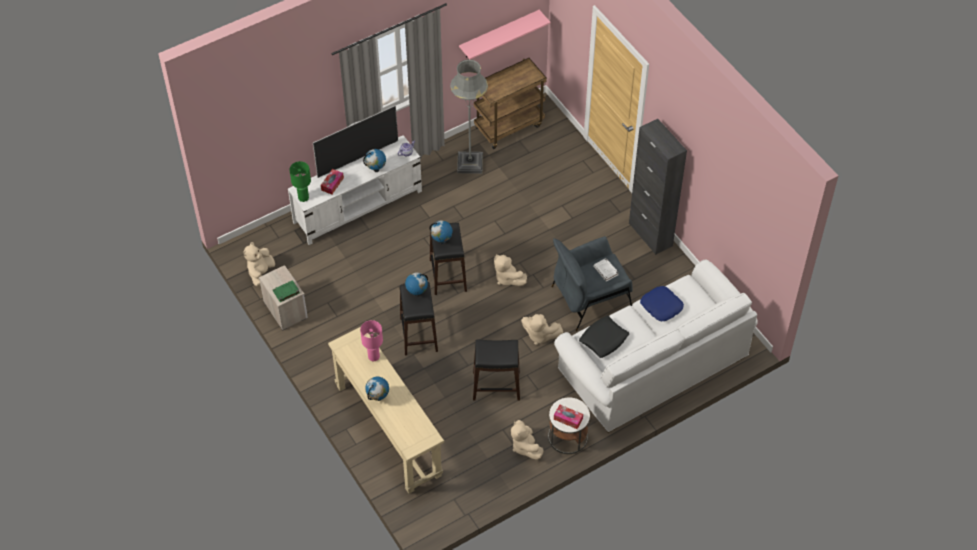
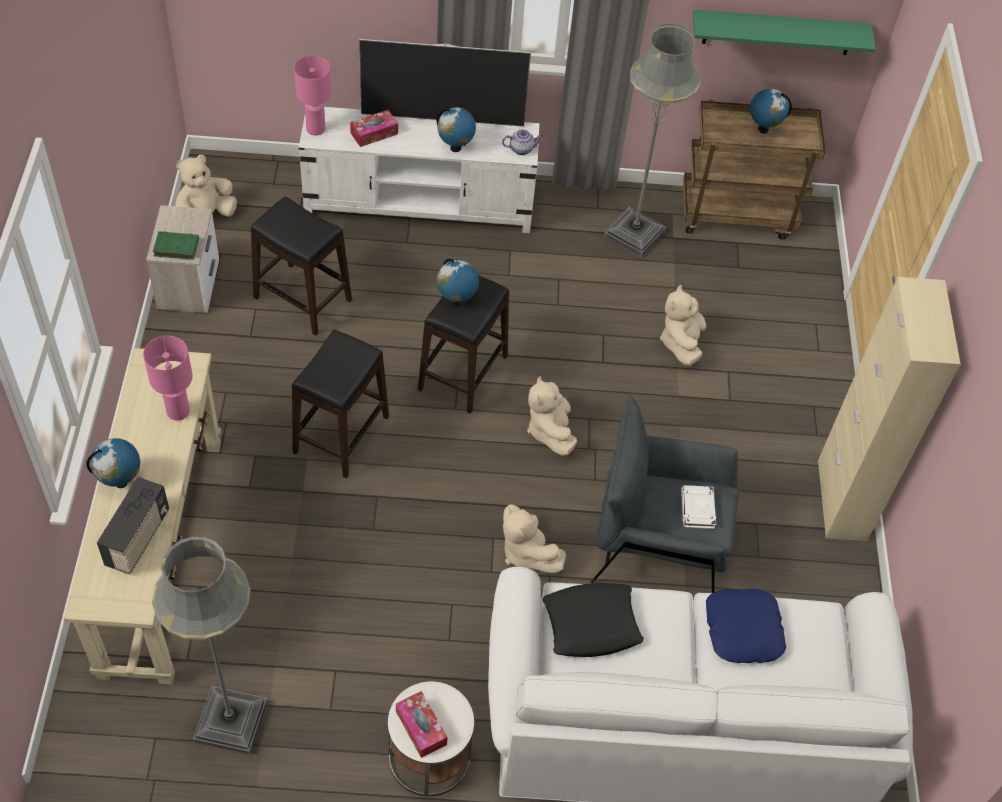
camera: 30 degrees right, 0 degrees up
green table lamp [289,161,311,202] -> pink table lamp [294,56,331,136]
globe [405,272,428,296] -> globe moved to [750,89,792,133]
pink shelf [459,10,551,60] -> green shelf [693,10,876,55]
black stool [473,340,520,401] -> black stool moved to [251,197,352,336]
beige plush toy [511,420,544,460] -> beige plush toy moved to [660,285,706,366]
black cabinet [629,119,687,255] -> beige cabinet [818,277,960,541]
none -> radio [97,477,169,575]
none -> grey floor lamp [152,536,268,755]

